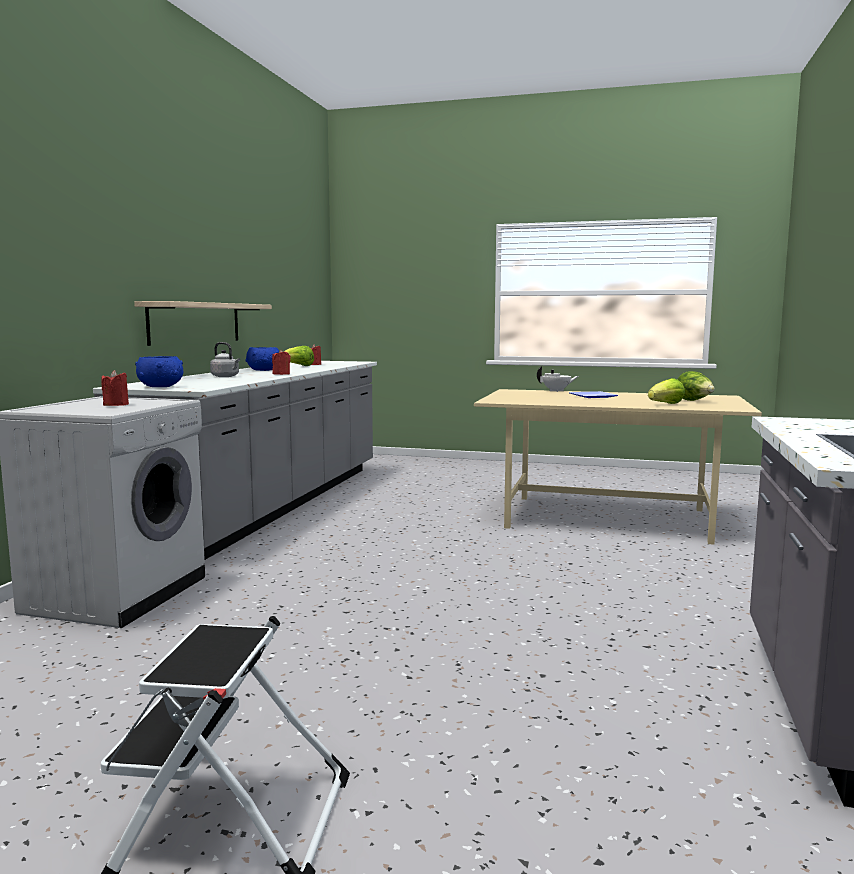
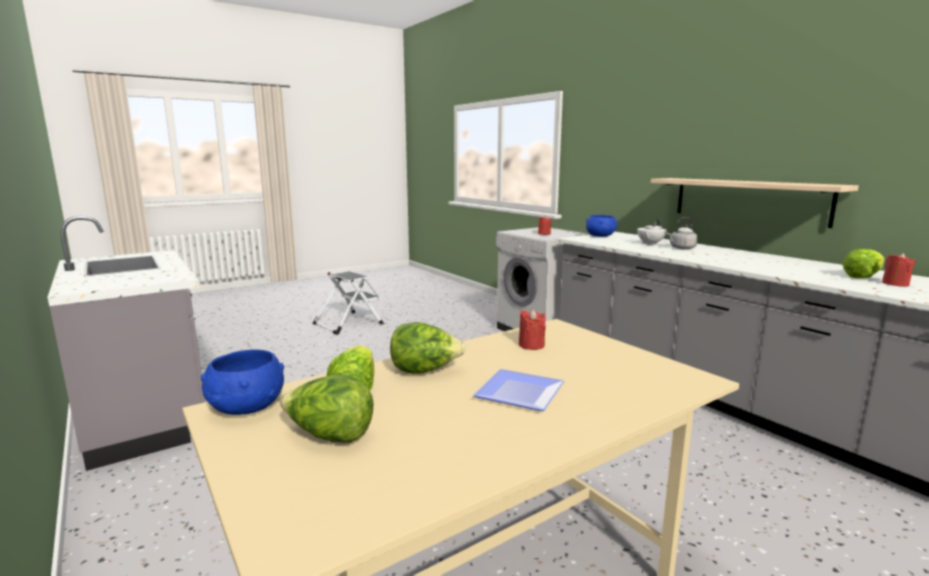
camera: 130 degrees right, 5 degrees up
blue bowl [245,347,279,371] -> blue bowl moved to [201,349,284,415]
red candle [272,350,291,375] -> red candle moved to [519,309,546,350]
white teapot [537,366,579,392] -> white teapot moved to [637,218,667,245]
none -> lettuce [390,322,466,374]

